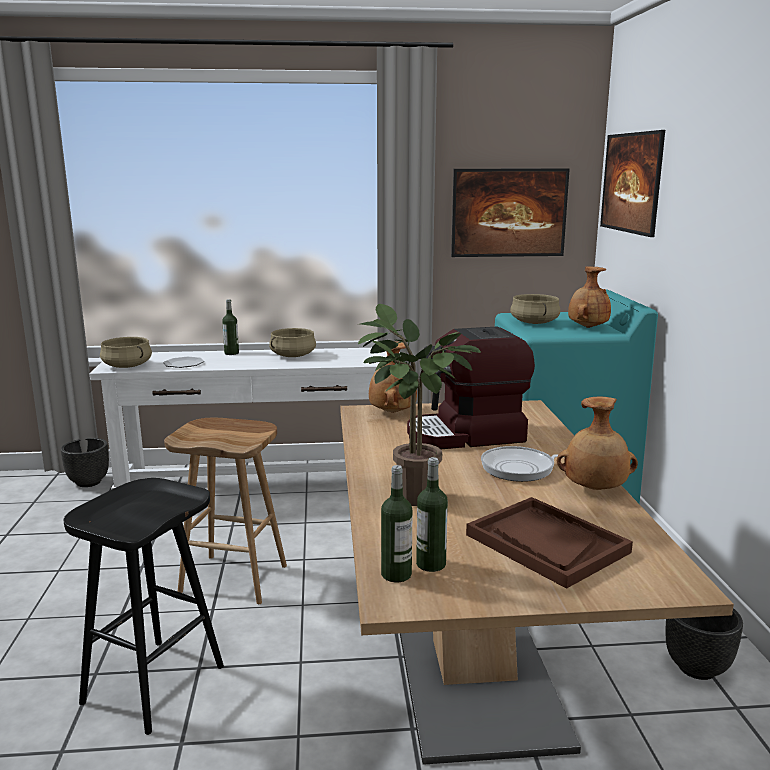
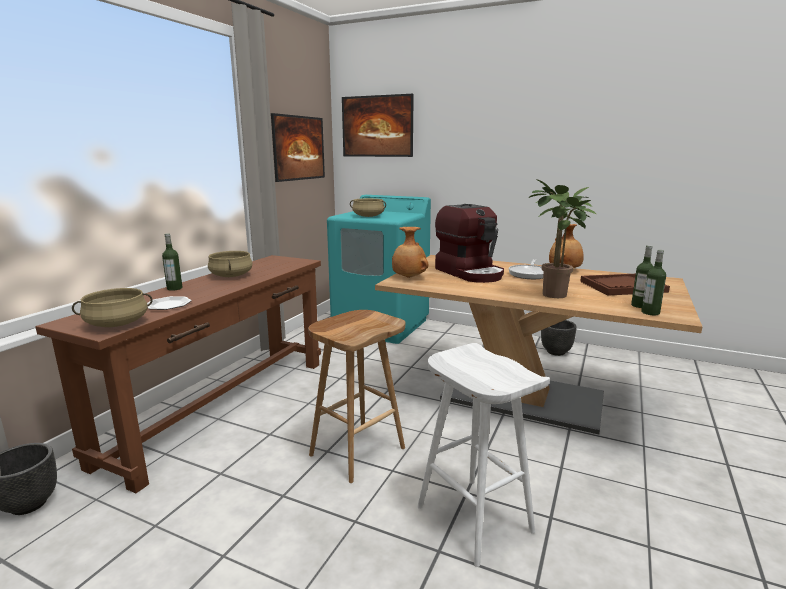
camera: 60 degrees left, 0 degrees up
black stool [64,478,224,735] -> white stool [417,343,550,567]
white console table [89,348,400,490] -> brown console table [35,255,321,493]
coffee machine [407,326,535,449] -> coffee machine turned 45 degrees counterclockwise [435,204,504,283]
brown vase [568,266,611,328] -> none

